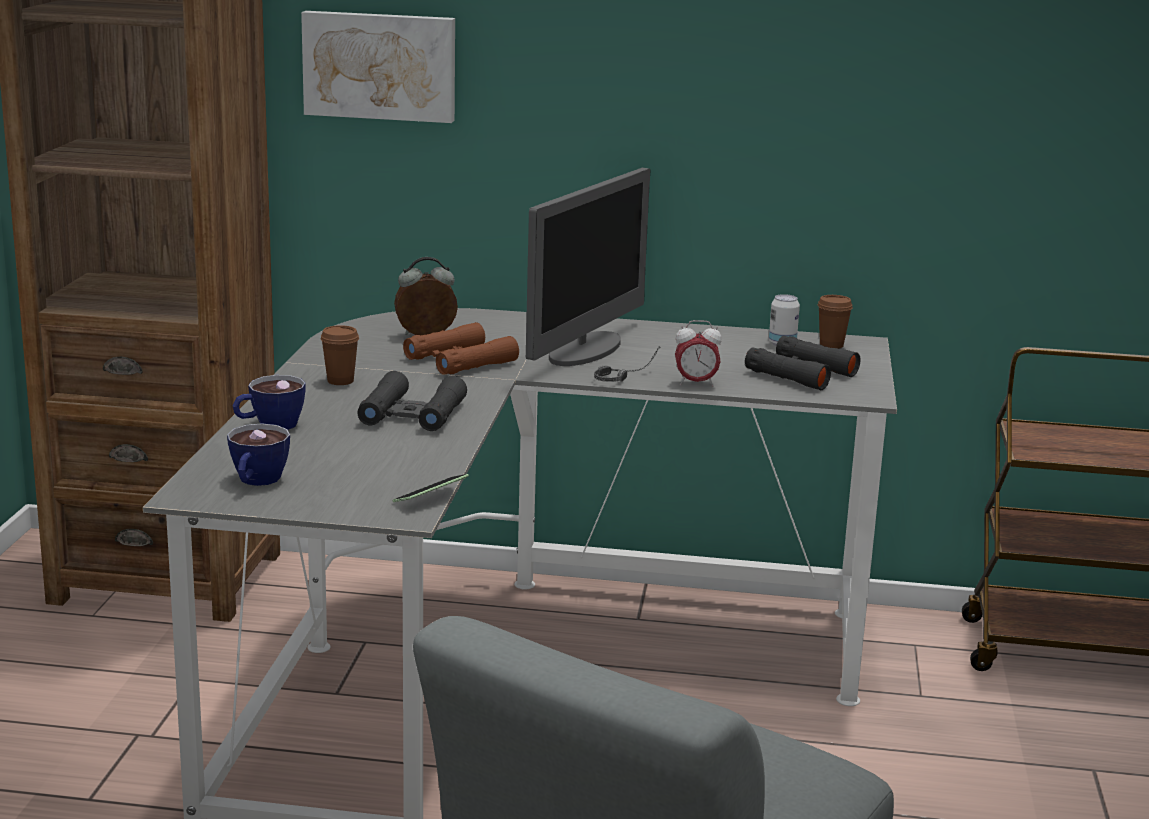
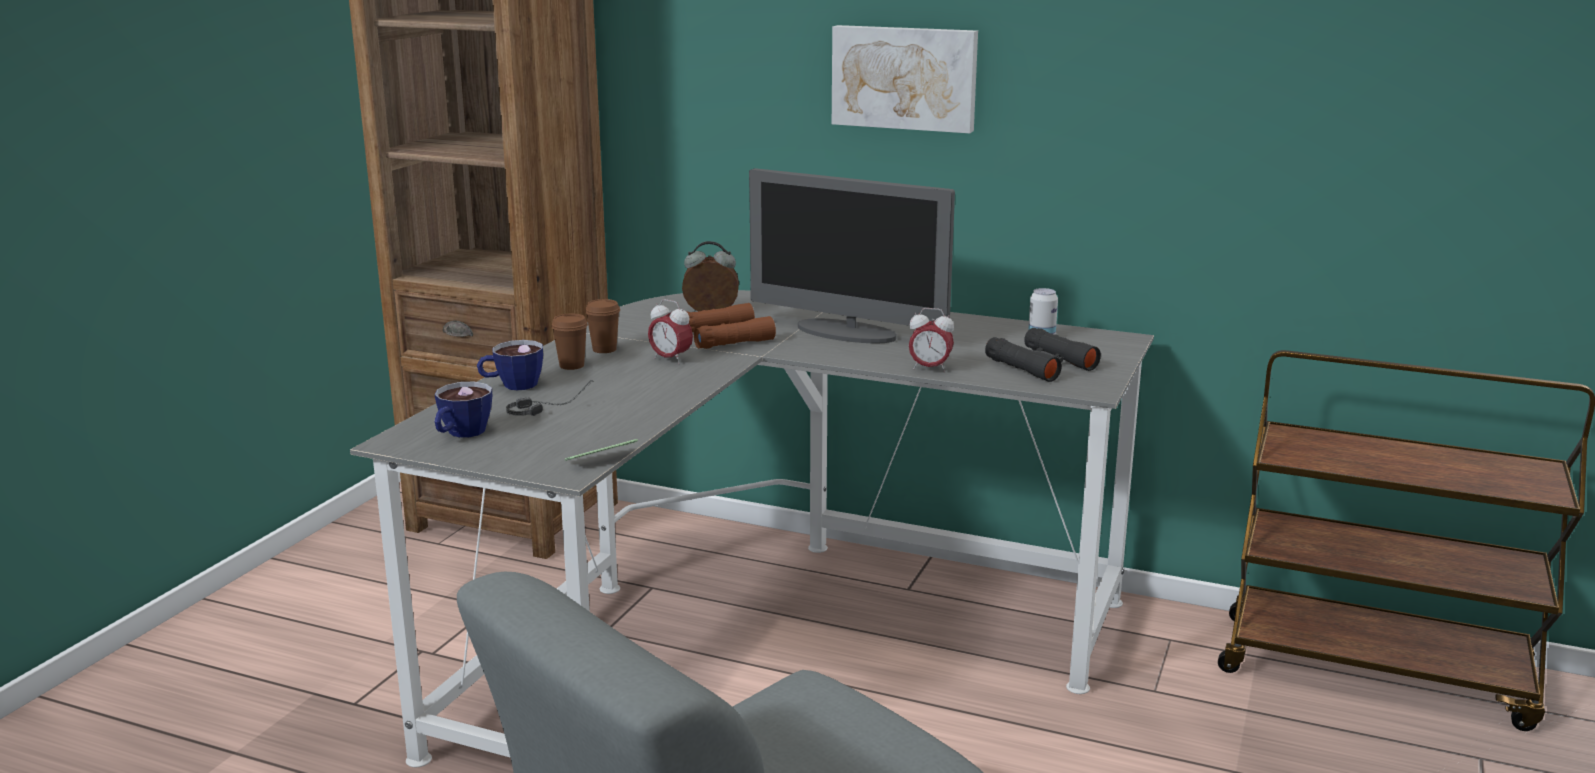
camera: 15 degrees right, 0 degrees up
picture [301,11,455,123] -> picture moved to [832,25,978,133]
black binoculars [357,371,467,431] -> none
monitor [526,168,650,366] -> monitor turned 75 degrees clockwise [749,168,955,343]
headphones [594,346,660,382] -> headphones moved to [506,380,594,416]
brown cup [818,295,853,349] -> brown cup moved to [551,314,588,370]
none -> alarm clock [648,299,693,364]

